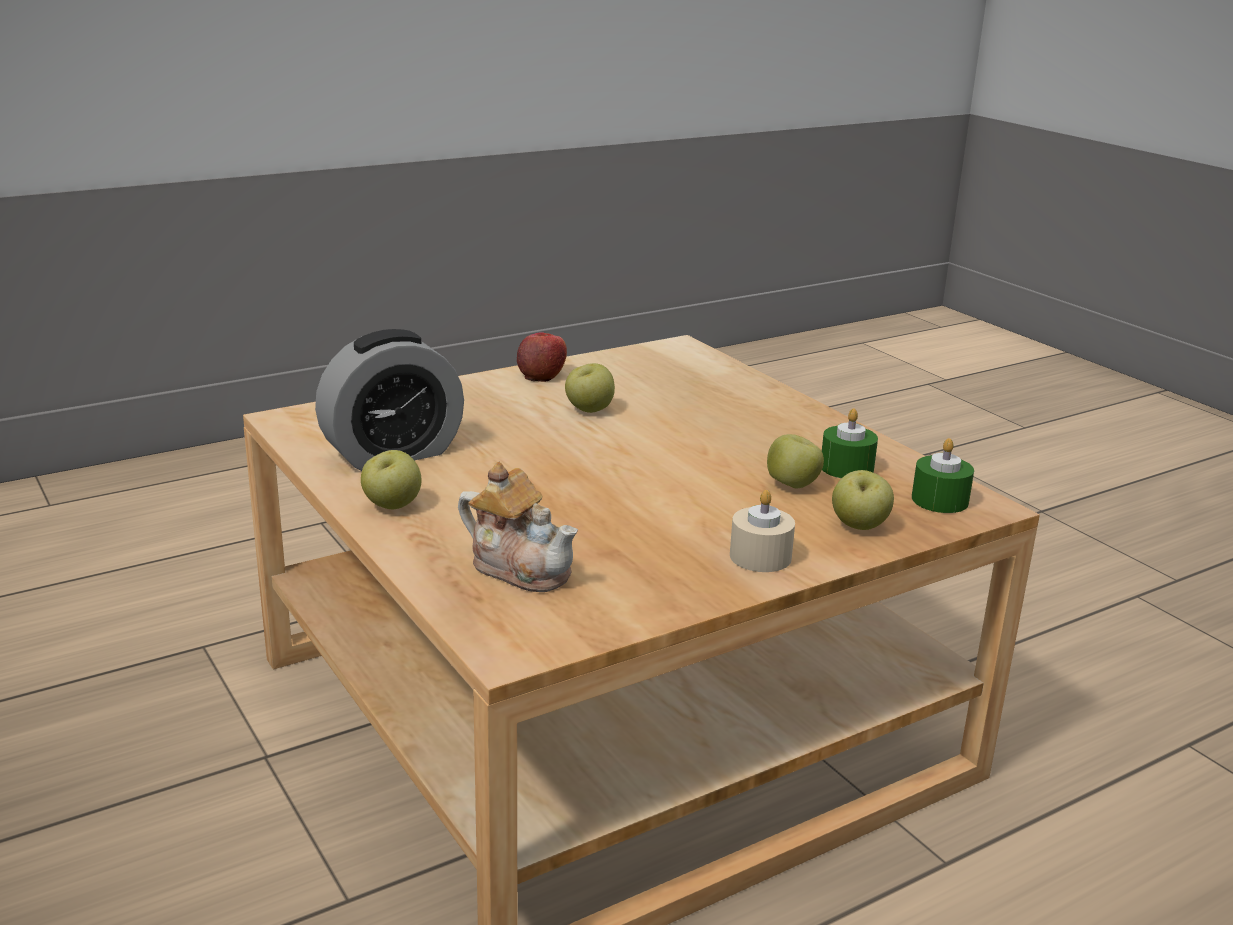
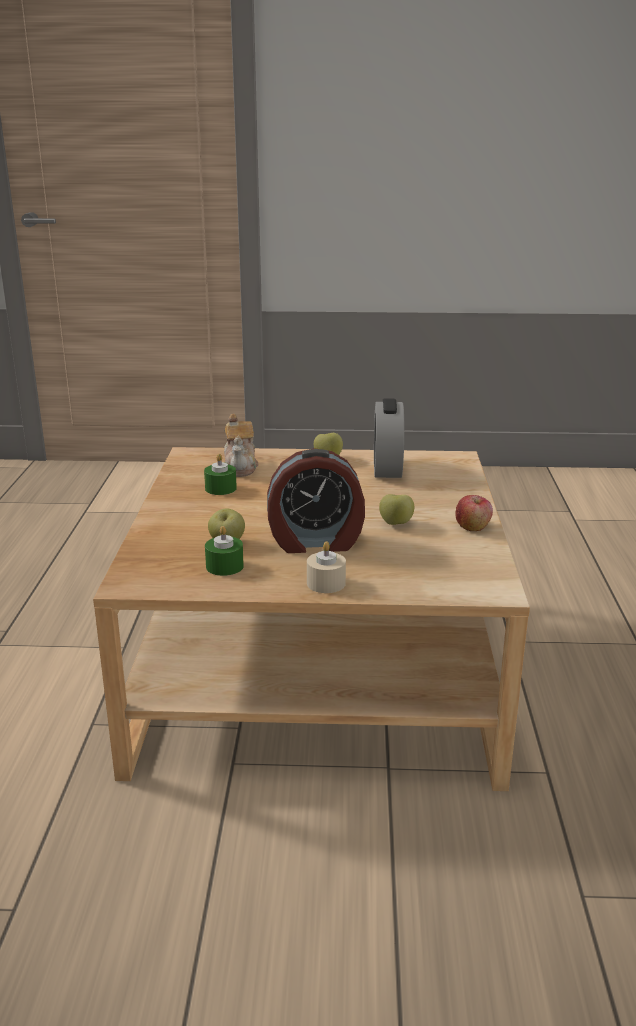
camera: 125 degrees right, 0 degrees up
teapot [458,462,578,592] -> teapot turned 75 degrees counterclockwise [224,414,258,477]
beige candle [730,490,795,572] -> beige candle moved to [307,541,346,593]
apple [832,470,894,530] -> none
green candle [912,438,974,513] -> green candle moved to [204,454,237,495]
none -> alarm clock [267,448,365,553]

